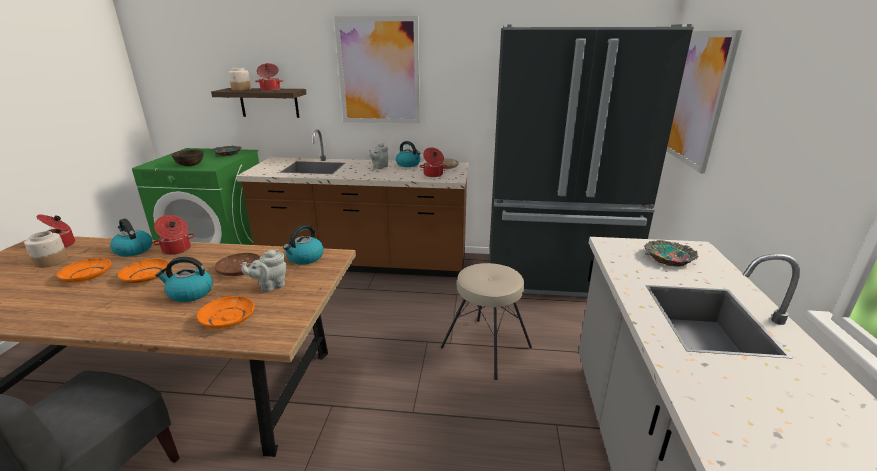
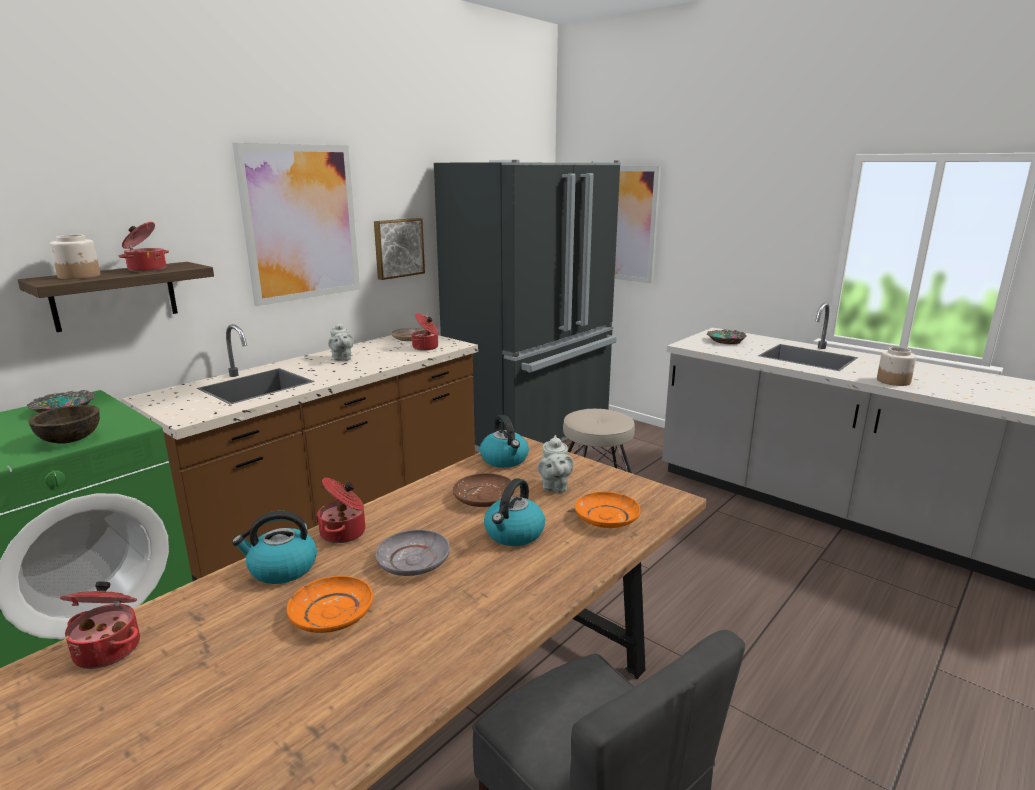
camera: 55 degrees left, 5 degrees down
jar [24,231,68,268] -> jar moved to [877,347,916,386]
orange plate [118,259,169,283] -> grey plate [375,530,450,576]
kettle [396,141,421,167] -> none
none -> picture [374,218,425,280]

